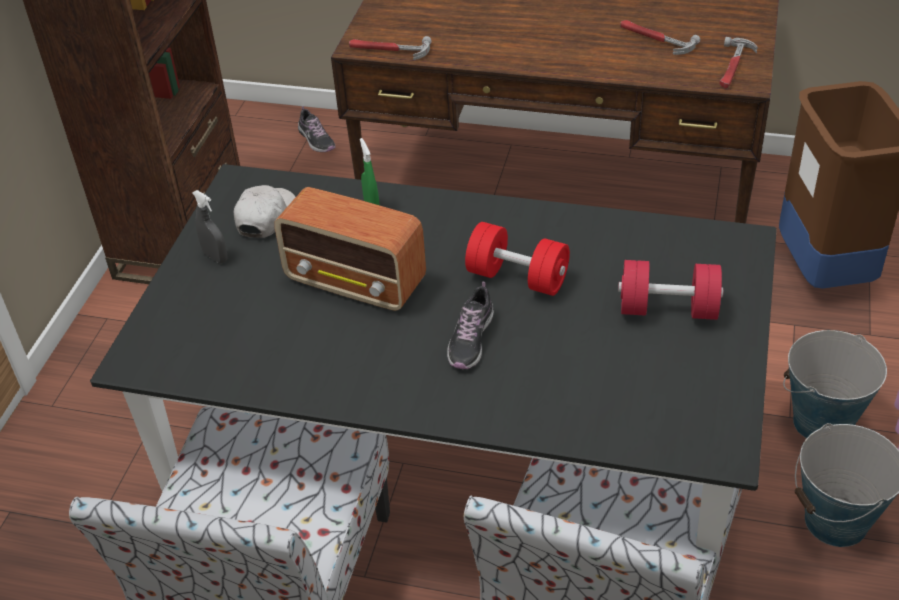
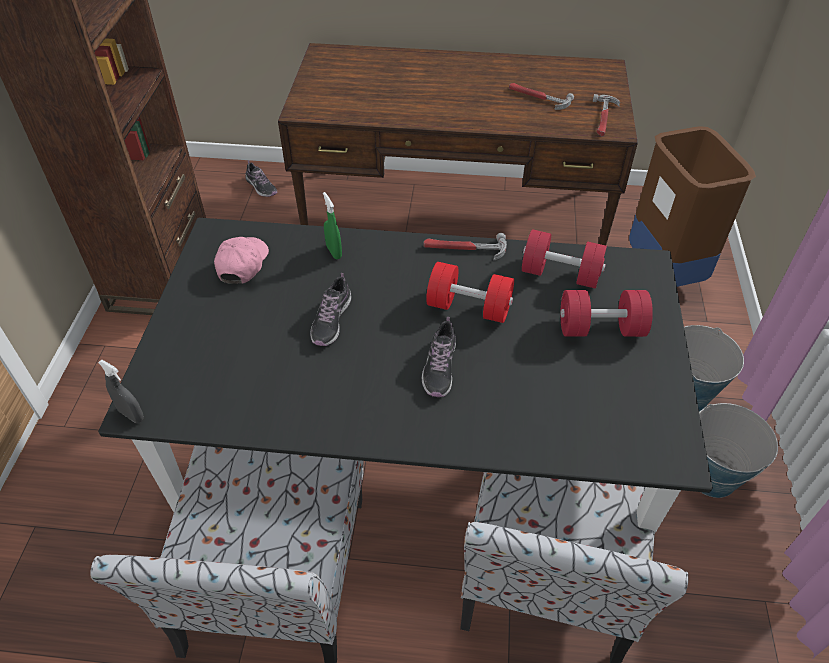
camera: 10 degrees left, 5 degrees up
grey spray bottle [192,190,227,263] -> grey spray bottle moved to [98,360,143,423]
white cap [233,185,295,238] -> pink cap [214,237,269,284]
radio [275,187,426,311] -> shoe [310,273,352,346]
hammer [349,36,432,60] -> hammer moved to [424,233,507,260]
none -> red dumbbell [522,229,607,289]

